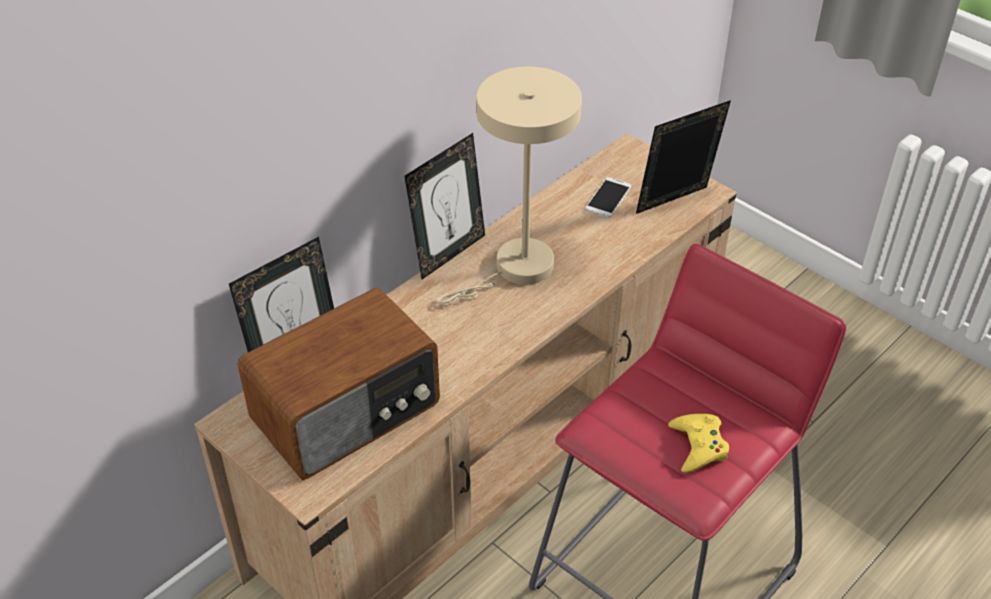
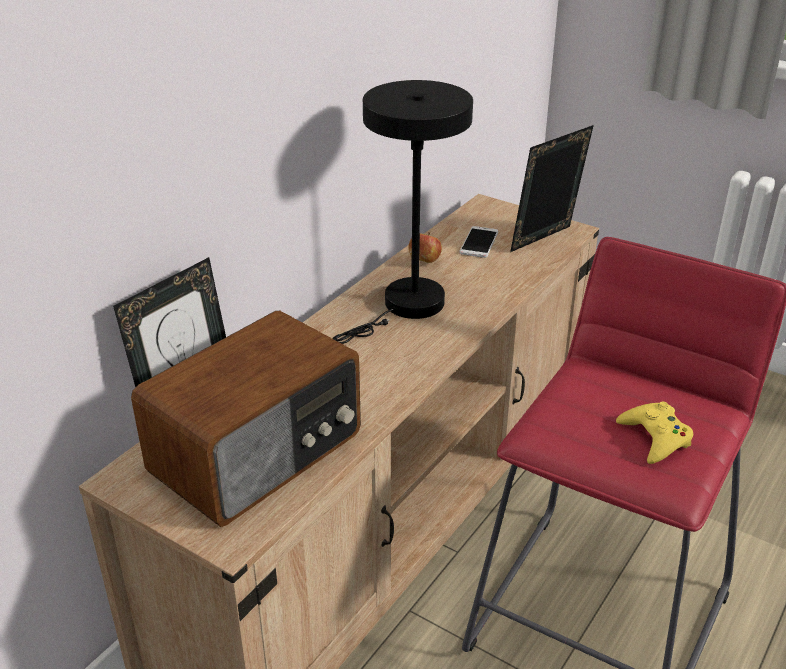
camera: 10 degrees left, 10 degrees down
picture frame [404,133,485,279] -> none
beige table lamp [436,67,582,306] -> black table lamp [332,80,473,344]
none -> apple [408,232,442,263]

